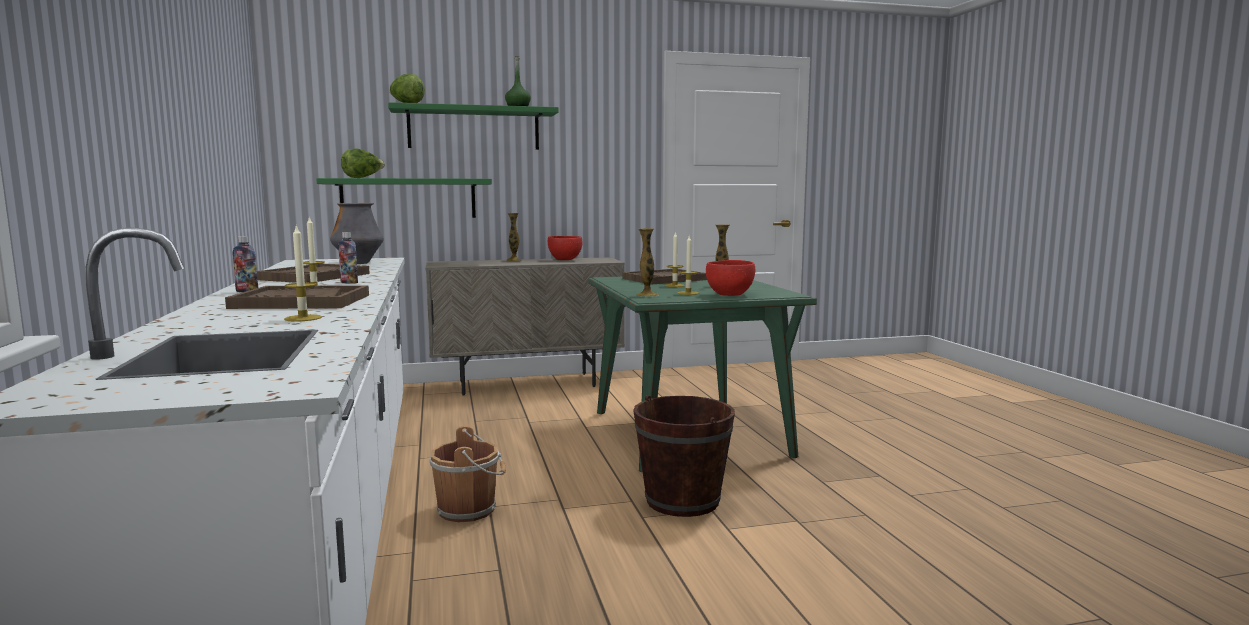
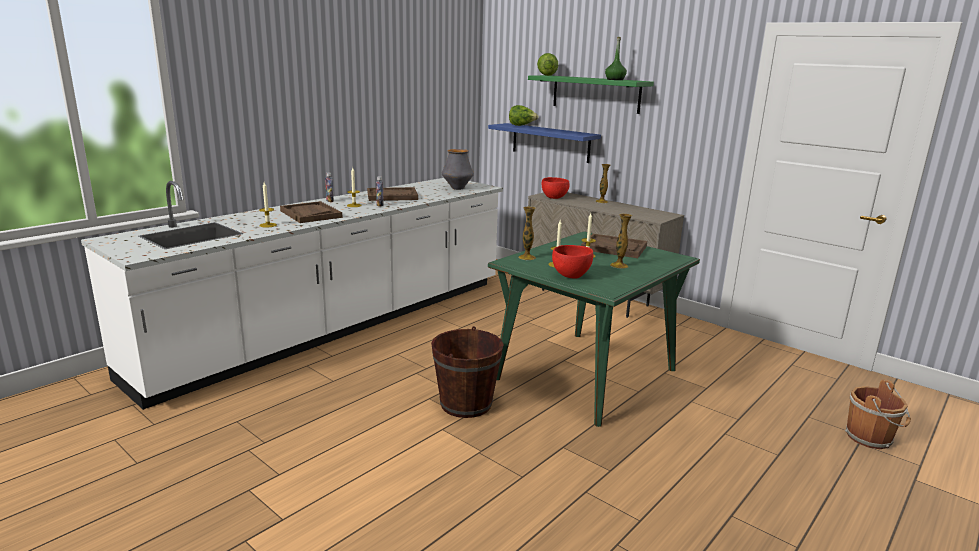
camera: 55 degrees right, 10 degrees up
green shelf [316,178,492,218] -> blue shelf [488,123,601,163]
brown bucket [429,426,506,522] -> brown bucket moved to [845,380,911,449]
red bowl [548,236,582,260] -> red bowl moved to [542,177,570,199]

